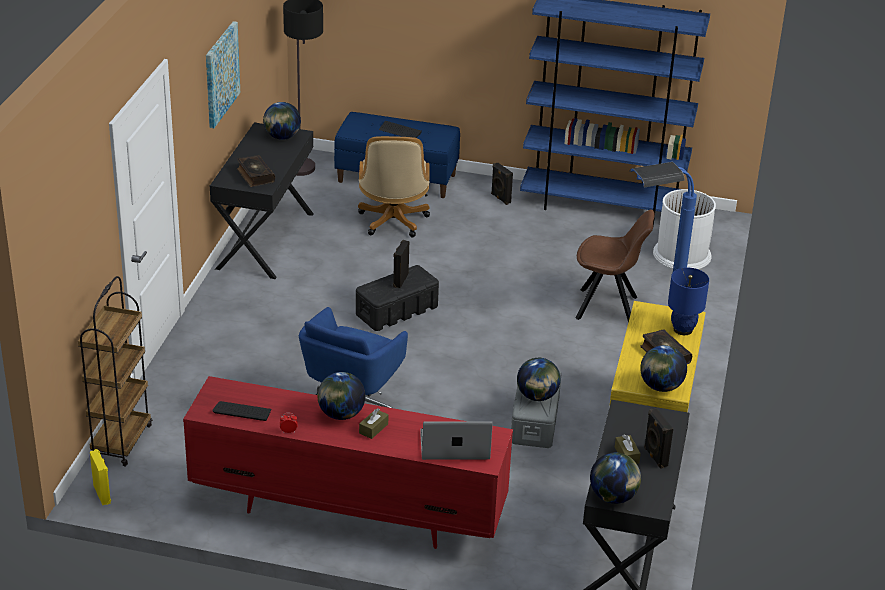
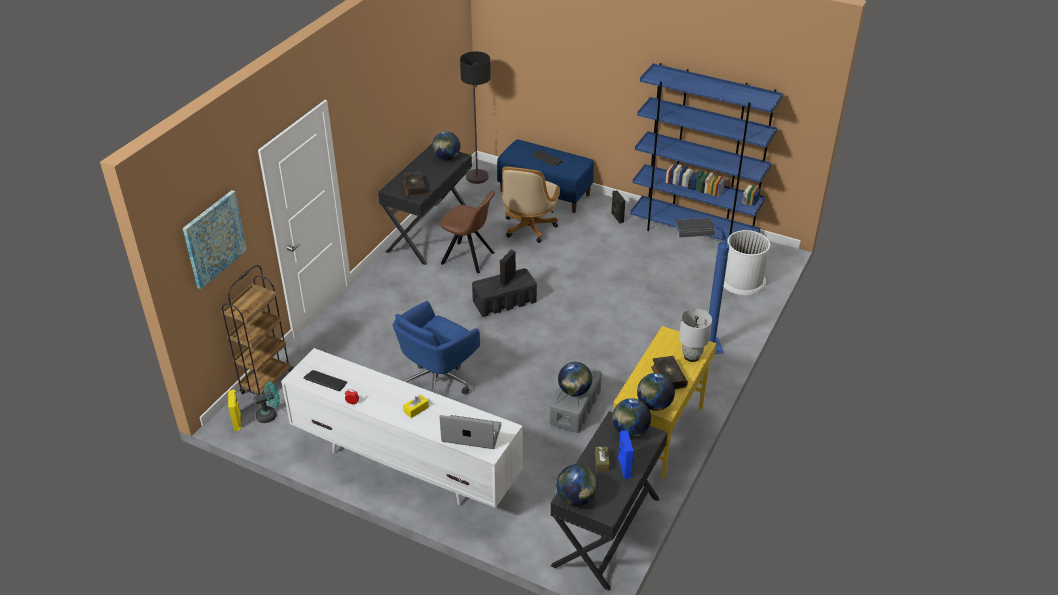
camera: 15 degrees right, 5 degrees up
red cabinet [183,376,513,549] -> white cabinet [281,348,523,508]
picture [206,21,240,128] -> picture moved to [183,190,247,289]
globe [317,372,365,420] -> globe moved to [612,398,651,437]
brown tissue box [359,408,388,439] -> yellow tissue box [403,395,429,418]
brown chair [576,209,655,322] -> brown chair moved to [439,190,495,273]
black speaker [644,408,673,469] -> blue speaker [618,430,634,479]
blue table lamp [668,268,709,335] -> white table lamp [679,309,712,362]
none -> turquoise fan [253,382,280,423]

